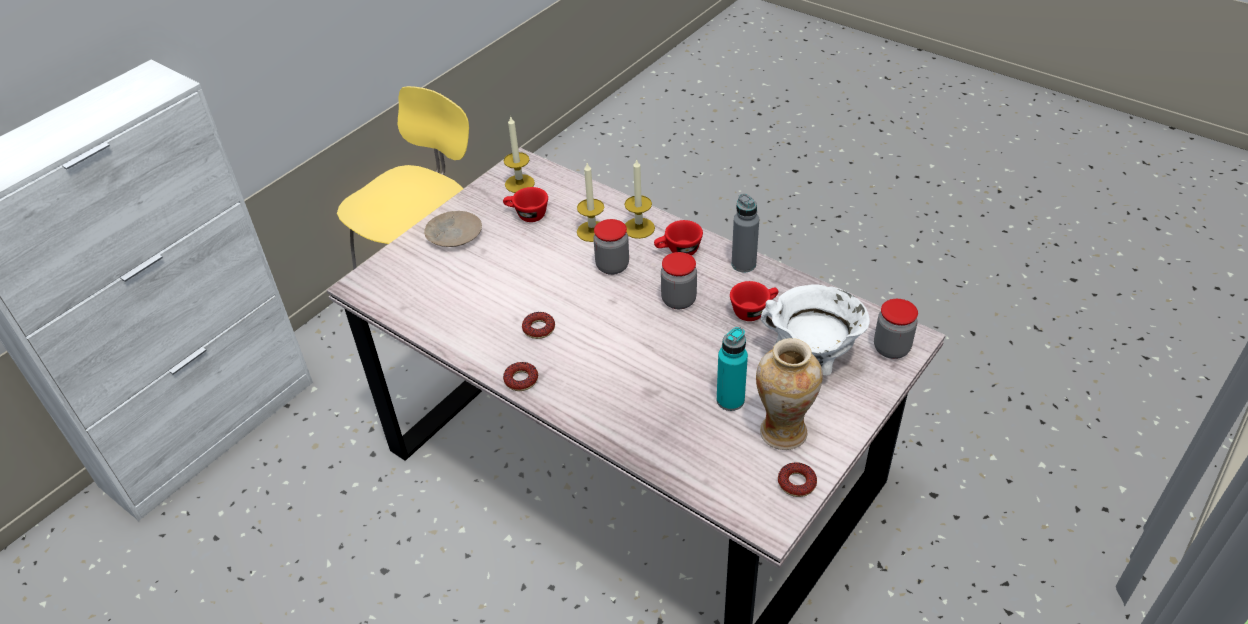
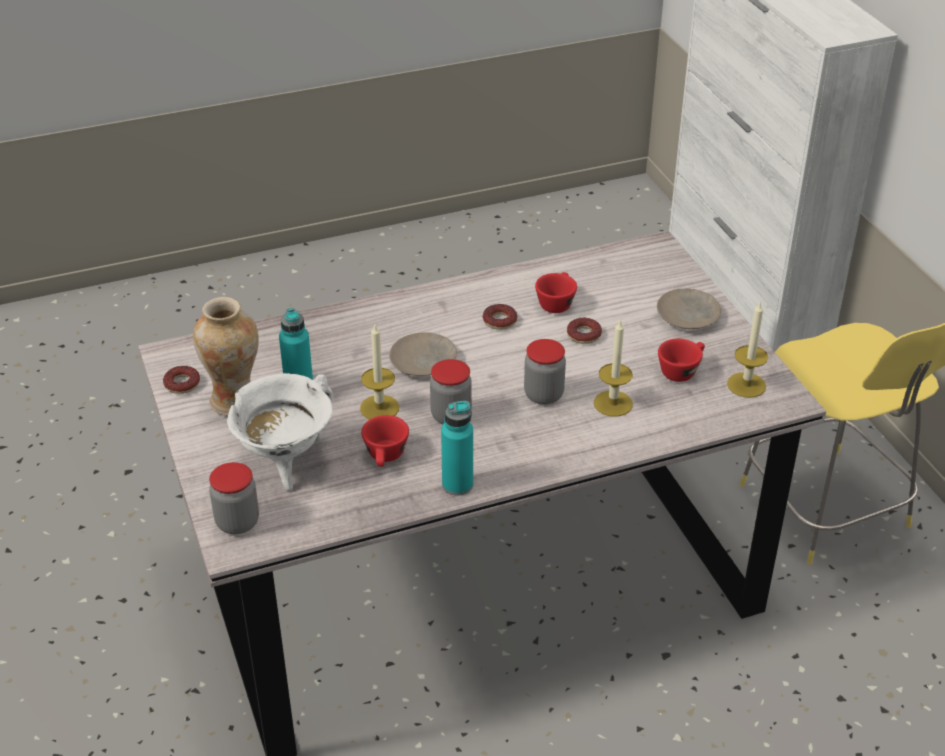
camera: 120 degrees right, 5 degrees down
donut [503,362,538,391] -> donut moved to [567,318,602,344]
candle [624,158,655,239] -> candle moved to [360,325,399,419]
red cup [654,220,703,256] -> red cup moved to [535,272,577,313]
grey bottle [732,193,759,273] -> turquoise bottle [441,401,473,496]
none -> beige plate [389,332,457,376]

